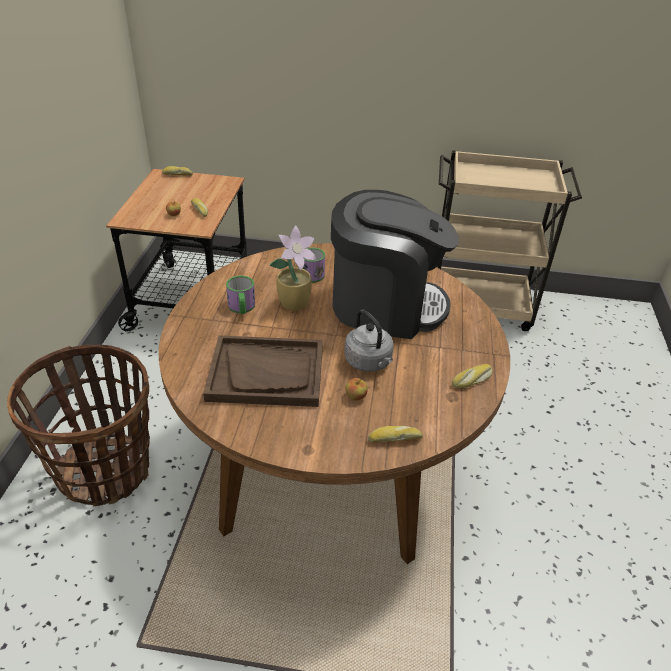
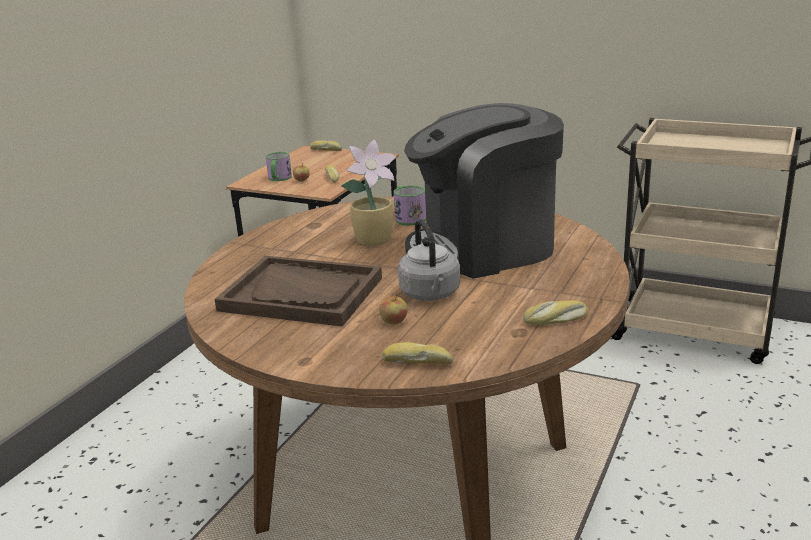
camera: 20 degrees right, 15 degrees down
basket [7,344,150,507] -> none
mug [226,276,255,314] -> mug moved to [266,152,292,181]
coffee machine [331,190,459,339] -> coffee machine turned 135 degrees clockwise [404,103,564,279]

